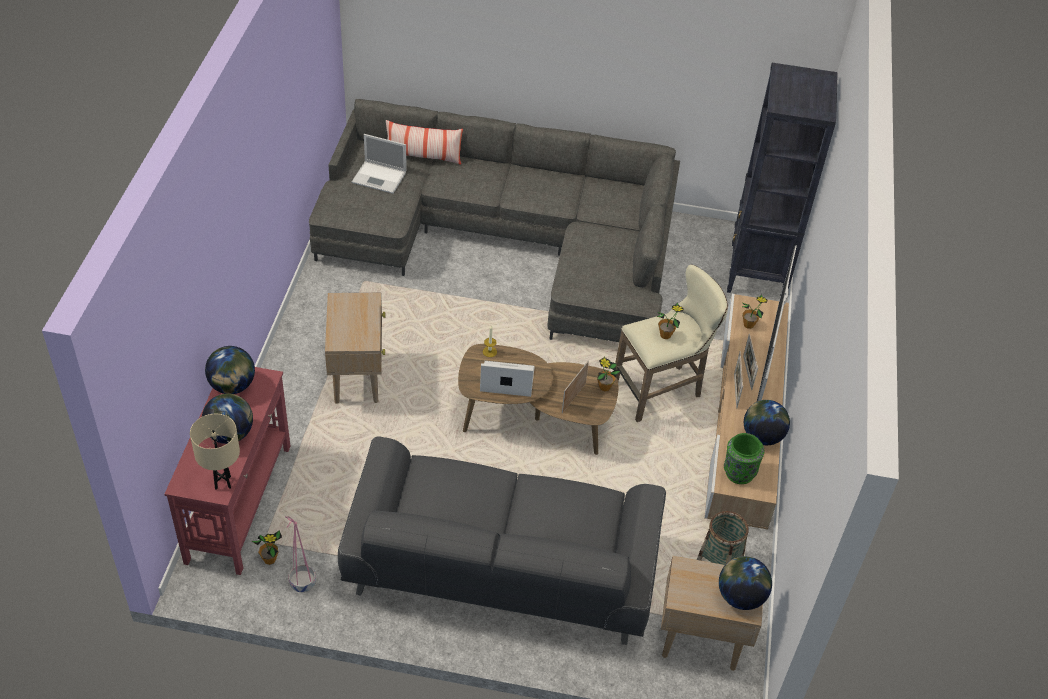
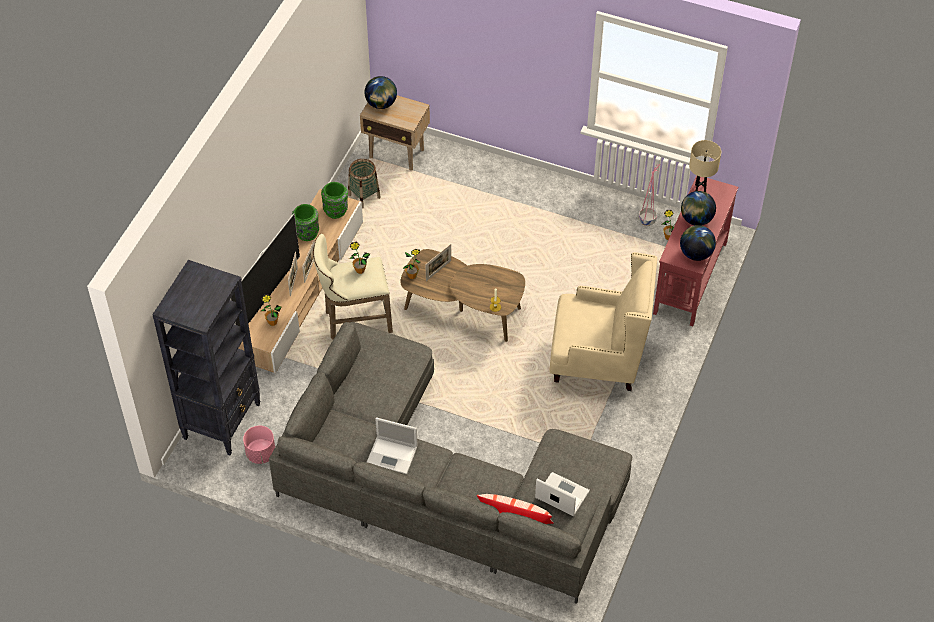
camera: 165 degrees left, 5 degrees up
beige side table [325,293,385,404] -> beige armchair [549,252,657,391]
grey sofa [338,436,666,645] -> none
laptop [480,361,535,397] -> laptop moved to [367,417,418,474]
globe [744,400,790,445] -> green vase [292,204,319,241]
none -> pink planter [243,426,275,464]

